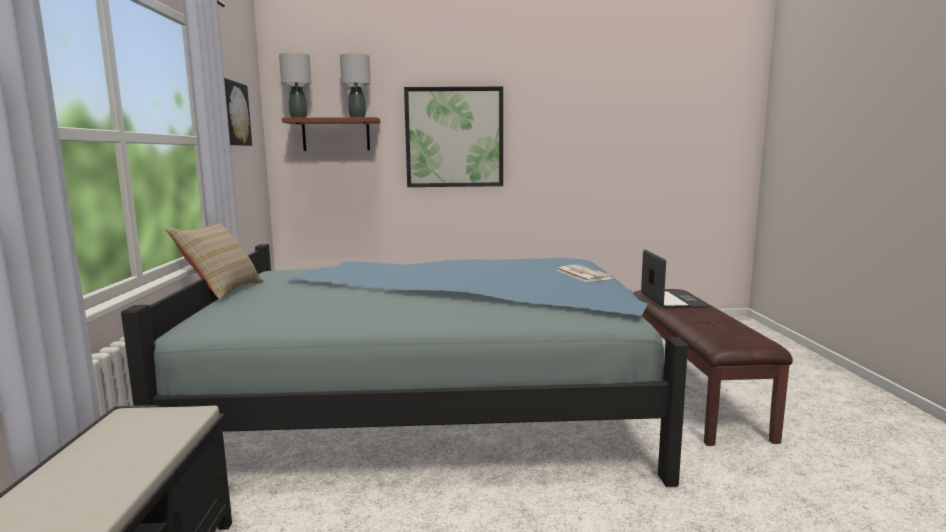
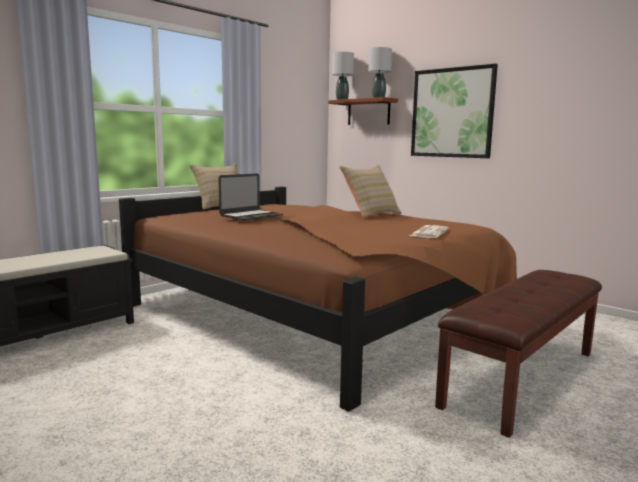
camera: 45 degrees right, 0 degrees up
blue bed [121,244,688,487] -> brown bed [119,187,517,412]
picture [224,78,252,146] -> none
laptop [641,250,710,308] -> laptop moved to [218,174,284,220]
none -> beige pillow [339,164,402,218]

